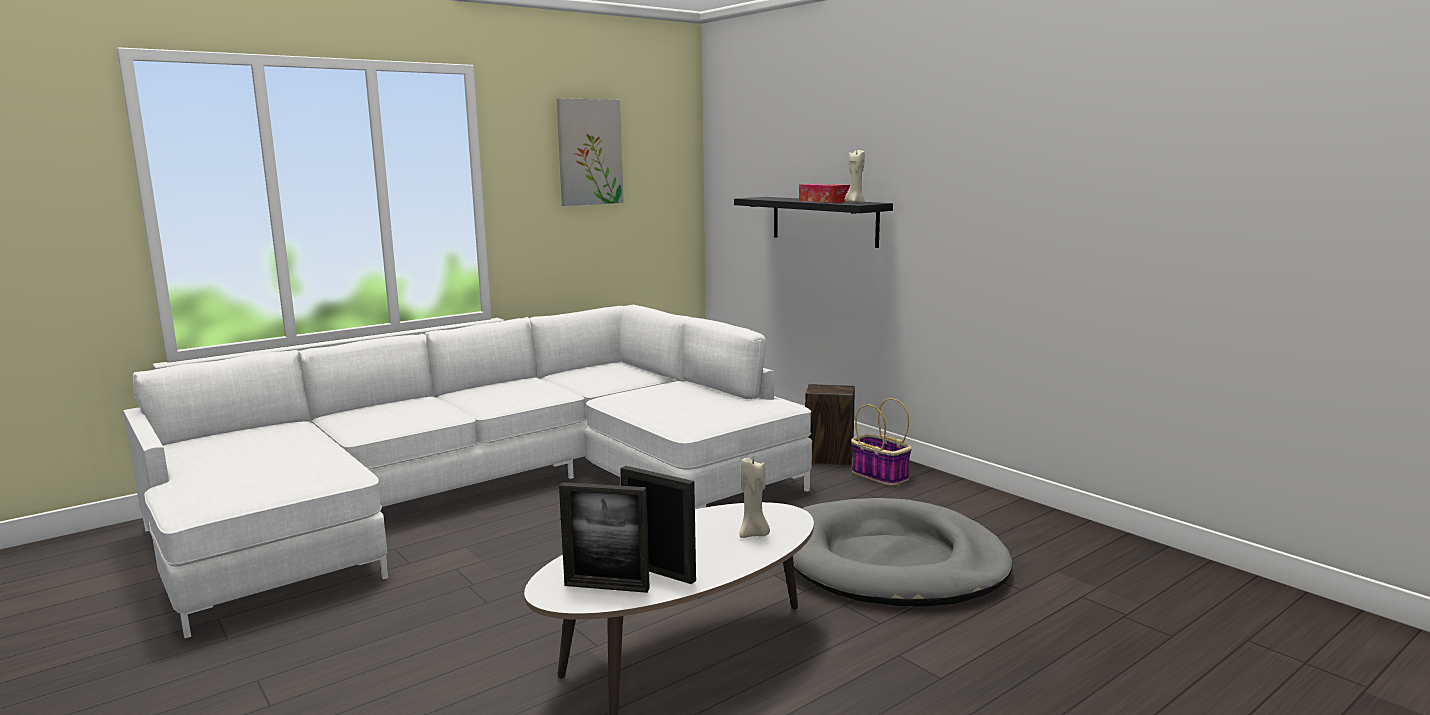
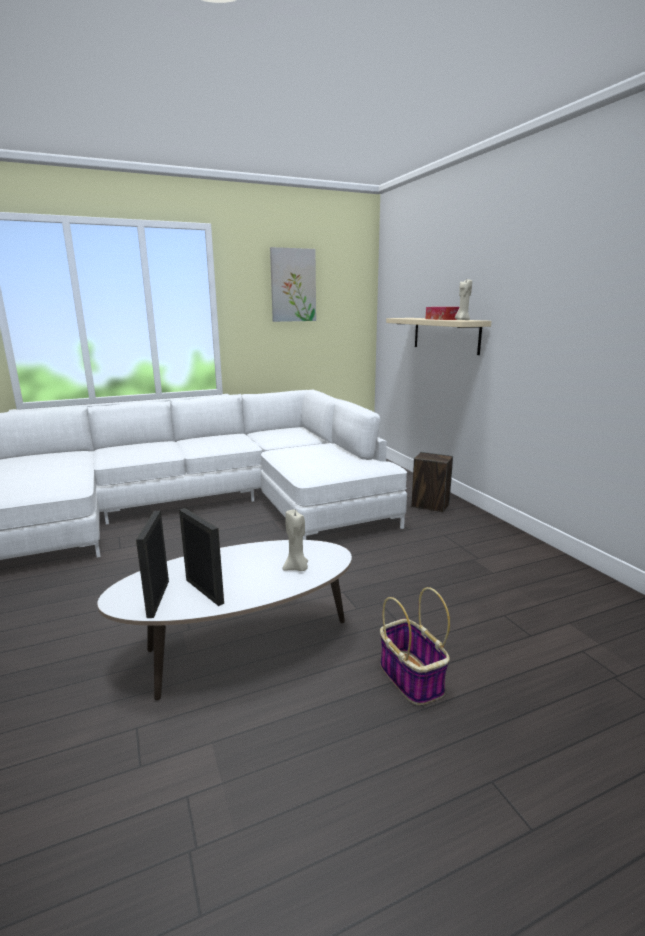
camera: 15 degrees right, 5 degrees up
picture frame [559,482,650,593] -> picture frame turned 60 degrees clockwise [136,511,169,618]
black shelf [734,197,893,248] -> beige shelf [386,318,492,355]
grey dog bed [793,498,1012,607] -> none
basket [851,398,912,486] -> basket moved to [380,587,450,705]

